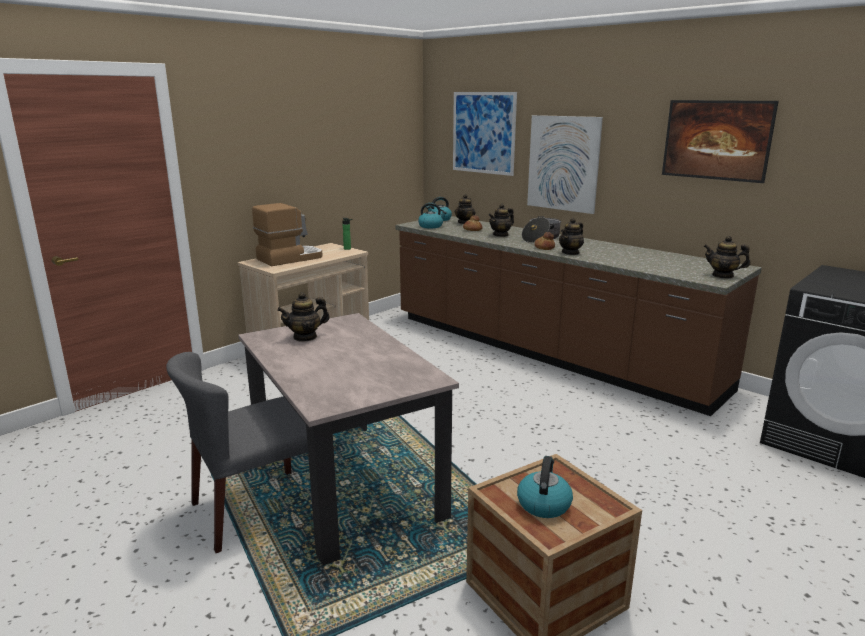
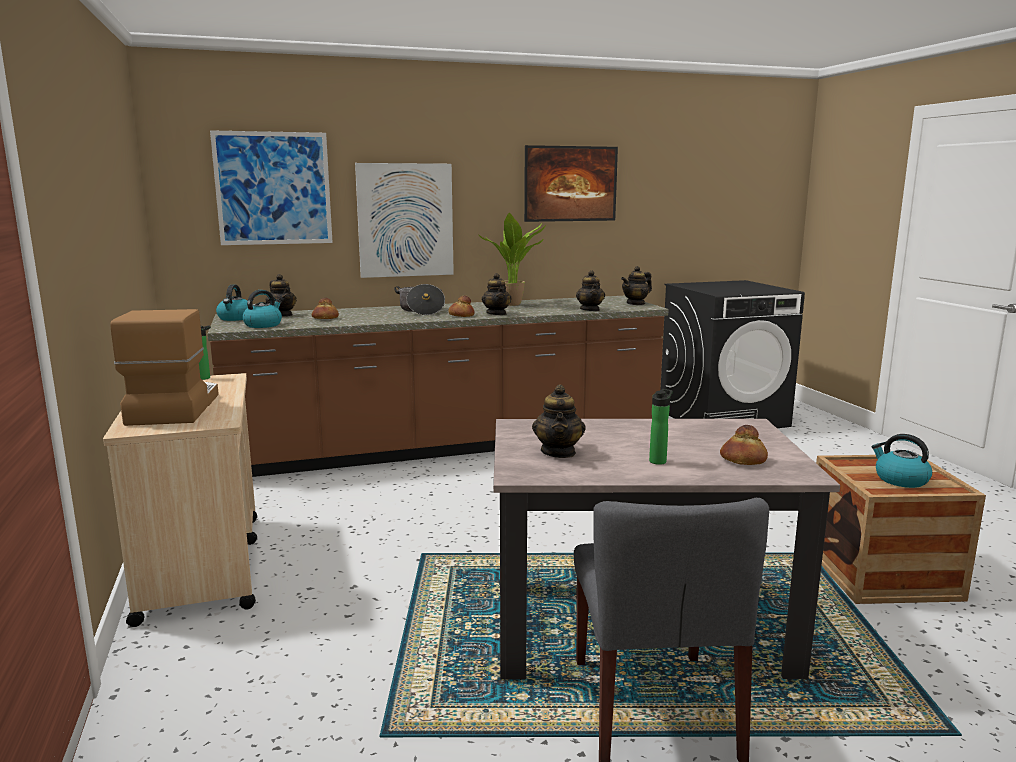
camera: 60 degrees left, 5 degrees down
teapot [489,204,514,237] -> teapot moved to [576,270,605,311]
none -> potted plant [478,213,546,306]
none -> bottle [649,389,673,465]
none -> bread [720,425,768,465]

